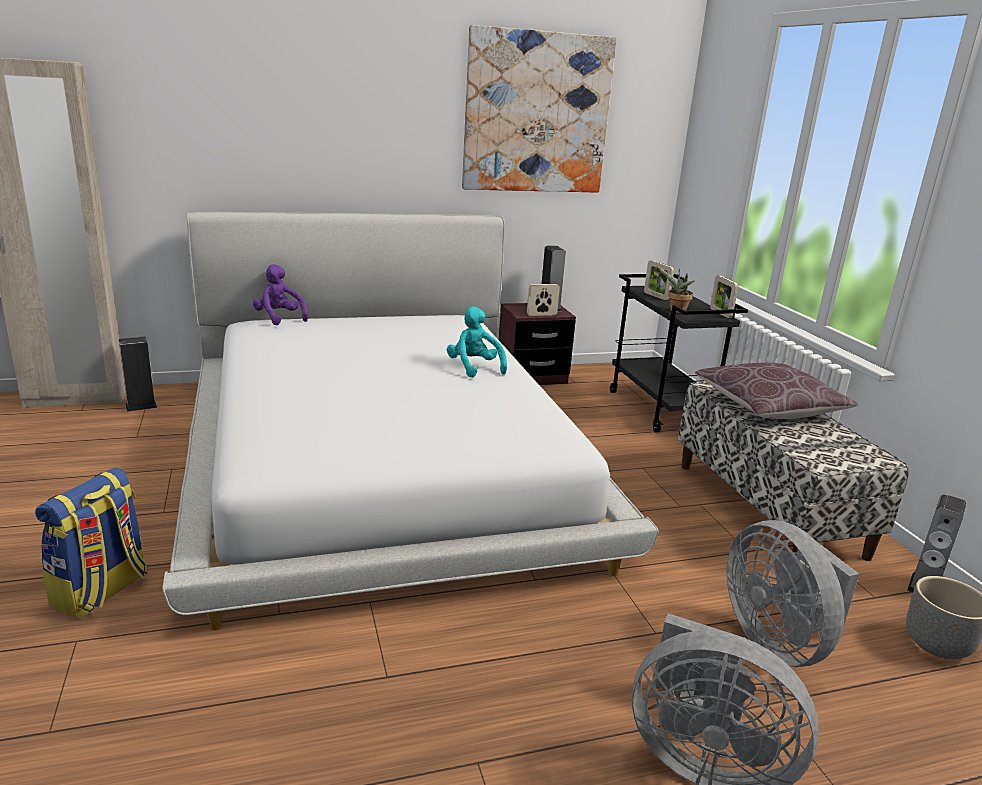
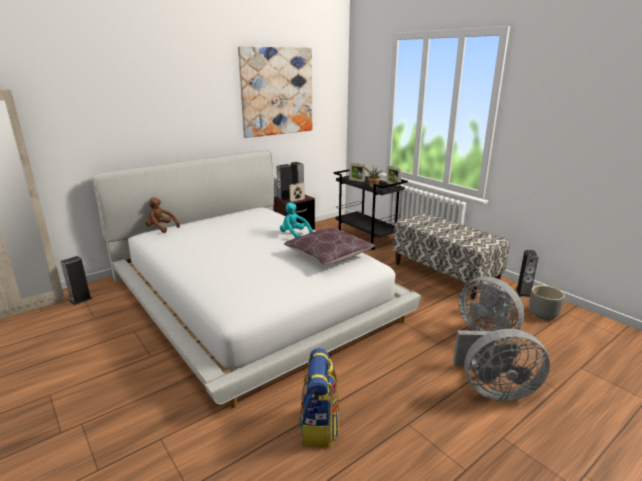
camera: 20 degrees left, 0 degrees up
backpack [35,467,147,619] -> backpack moved to [299,348,339,447]
purple plush toy [253,264,308,325] -> brown plush toy [145,197,180,233]
brown pillow [695,362,859,419] -> brown pillow moved to [284,228,375,265]
none -> speaker [277,164,291,201]

